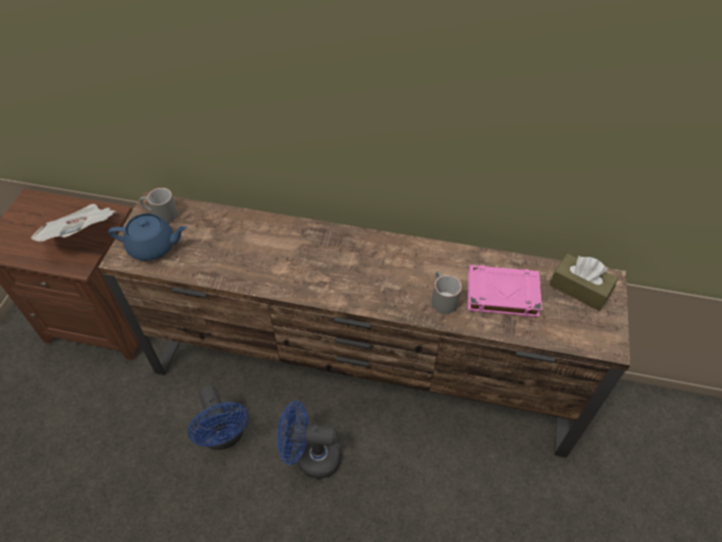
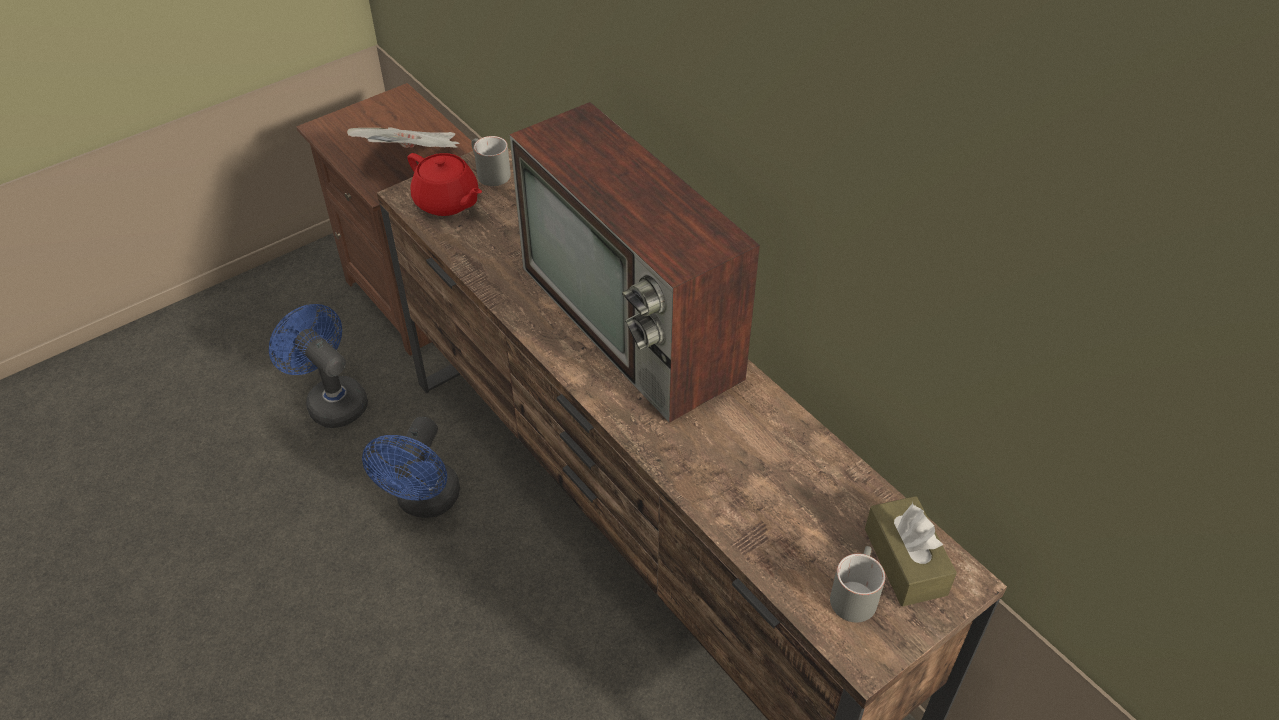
camera: 40 degrees right, 5 degrees down
blue teapot [109,213,187,261] -> red teapot [408,153,482,216]
blue fan [277,401,341,479] -> blue fan moved to [269,304,368,428]
grey mug [432,271,462,314] -> grey mug moved to [830,546,885,622]
pink book [468,265,542,317] -> none
none -> television [509,102,760,423]

